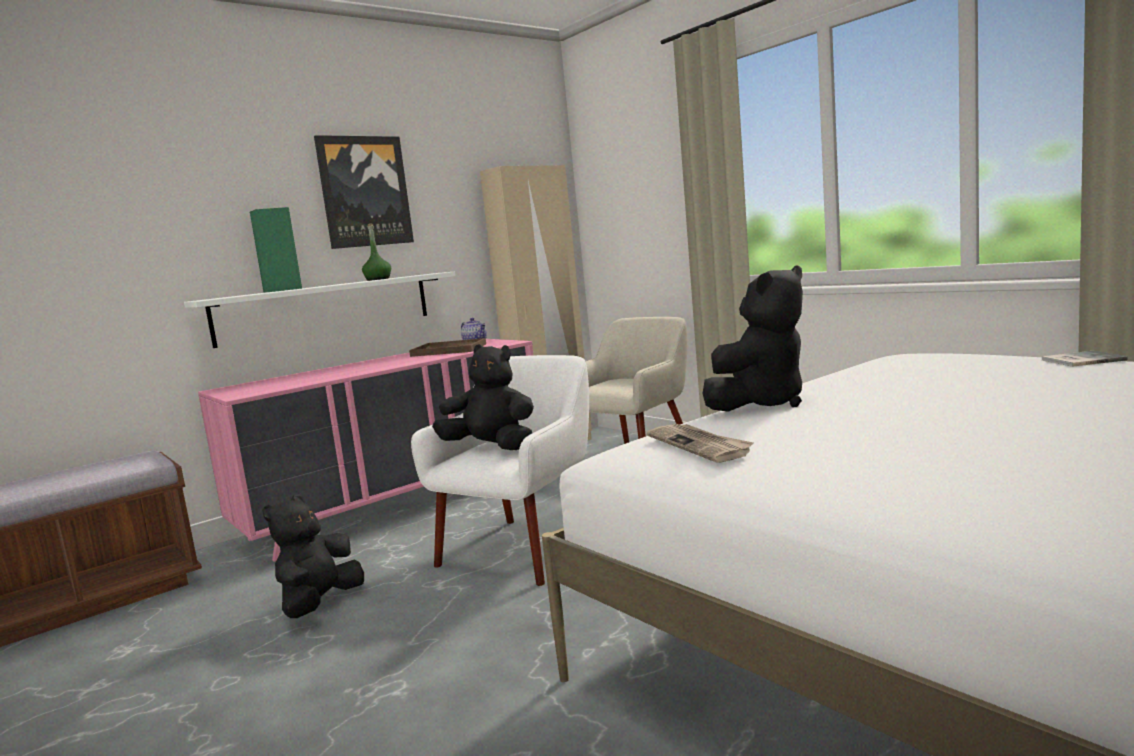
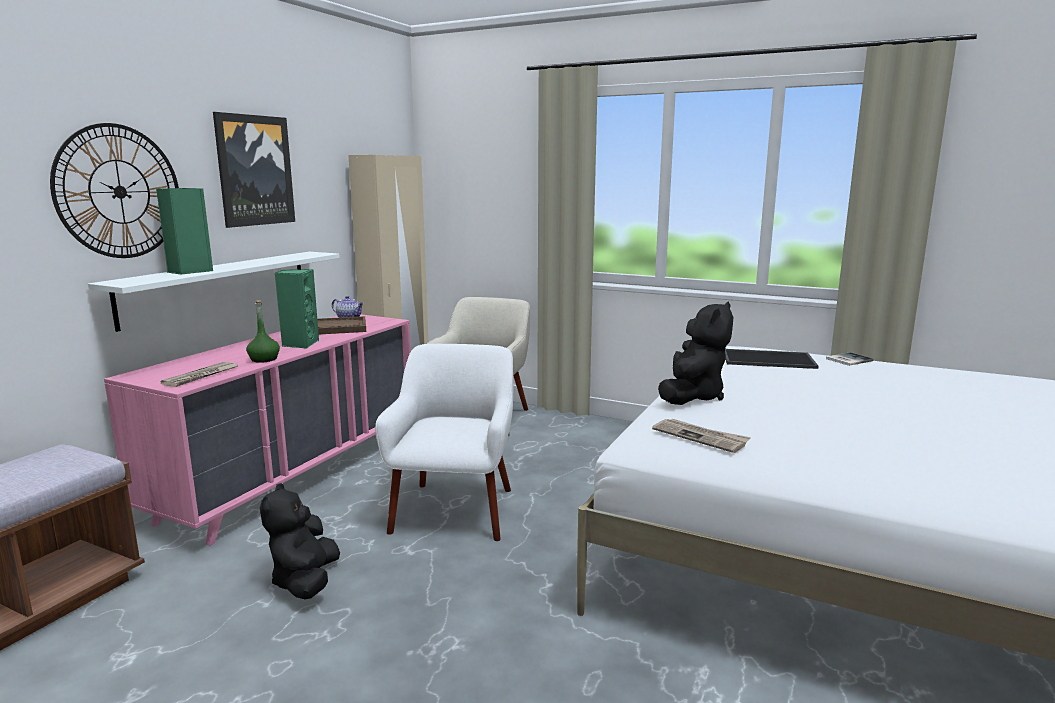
camera: 25 degrees left, 5 degrees up
green bottle [362,224,391,281] -> green bottle moved to [246,300,280,363]
black plush toy [432,344,534,450] -> none
none -> wall clock [50,123,179,258]
none -> newspaper [161,362,238,387]
none -> green speaker [275,269,319,349]
none -> tray [725,349,819,369]

